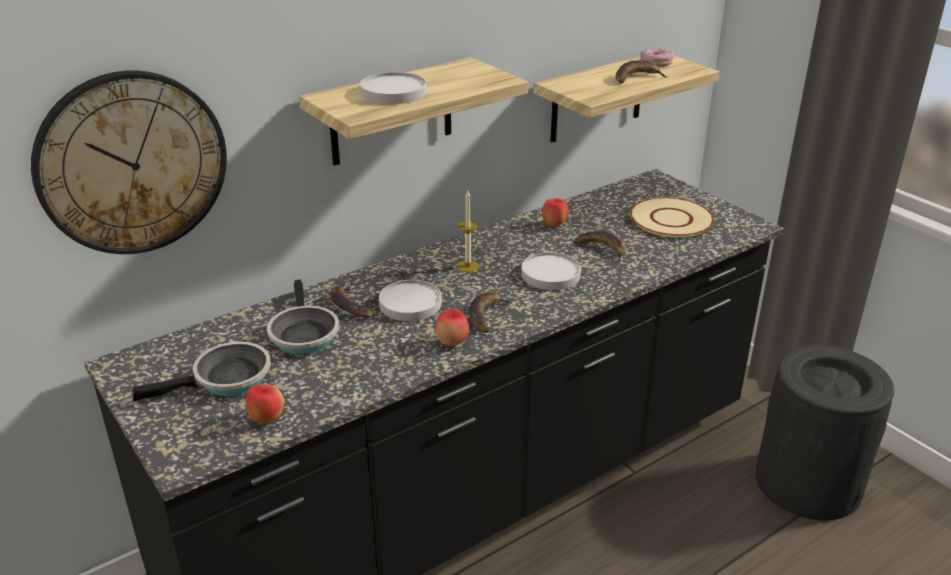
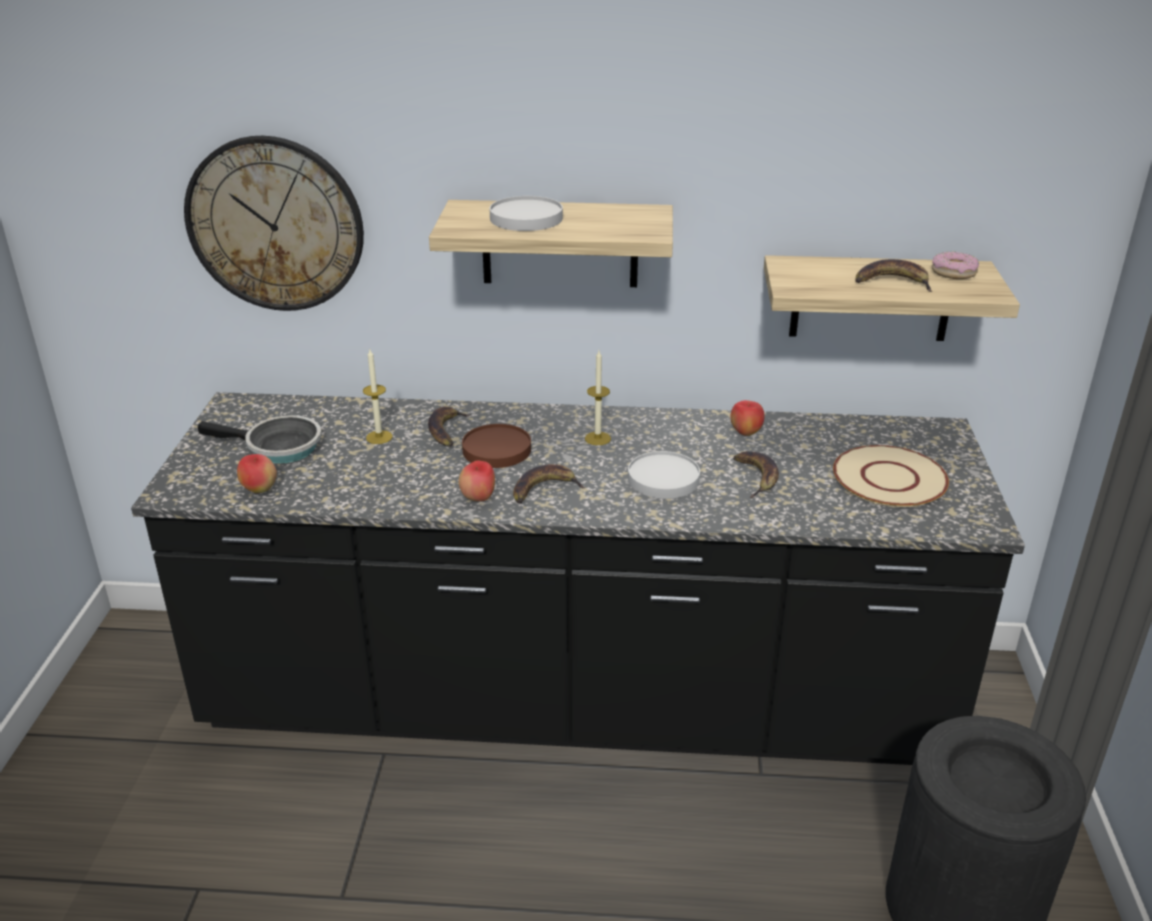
camera: 40 degrees right, 0 degrees up
frying pan [267,280,339,355] -> candle [363,349,392,444]
white plate [379,280,441,321] -> brown plate [462,424,531,468]

